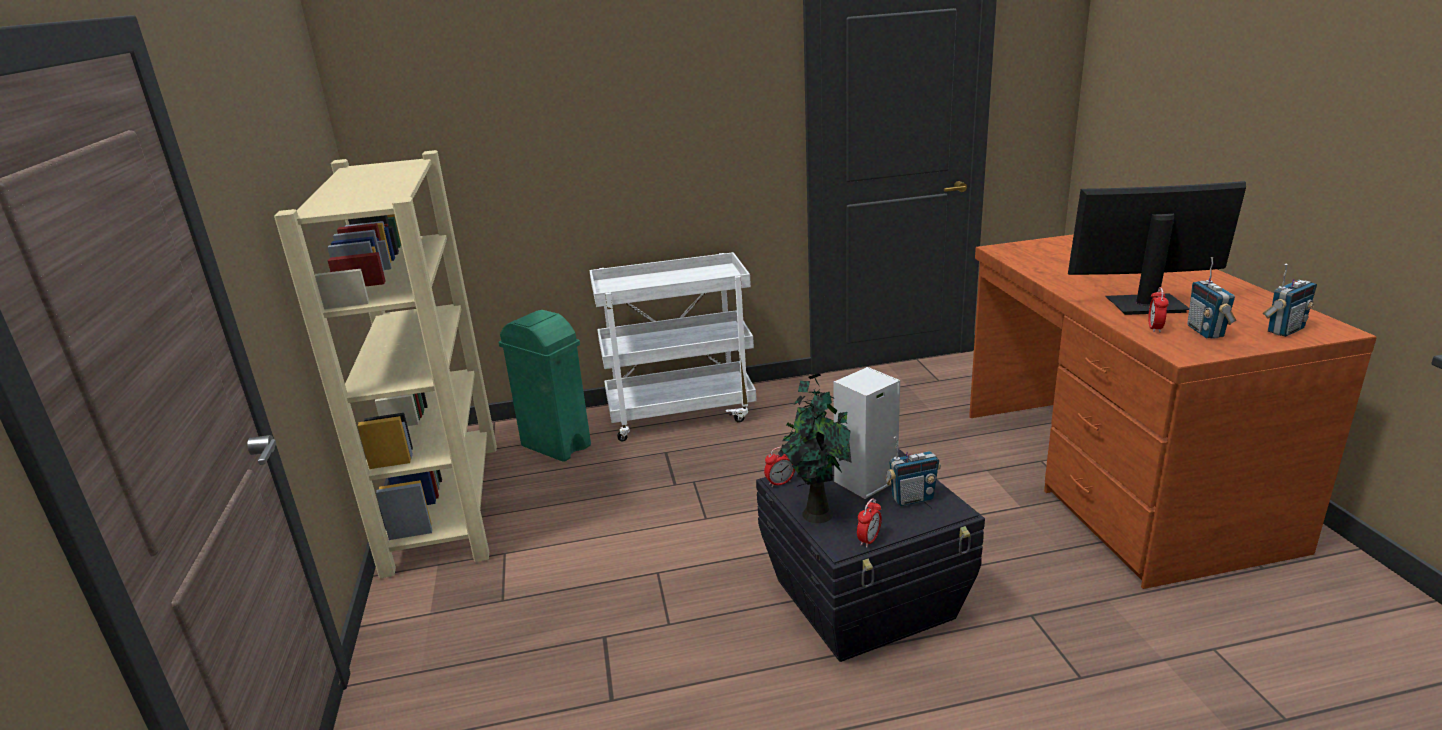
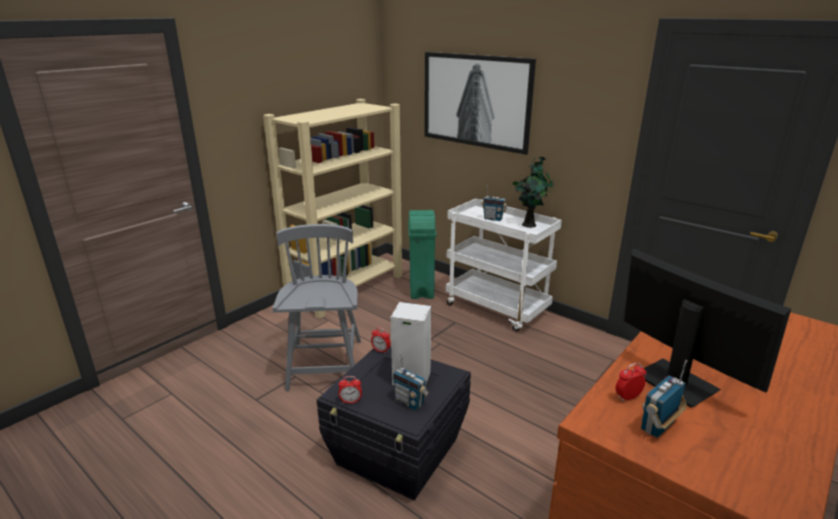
camera: 50 degrees right, 0 degrees up
potted plant [778,373,852,523] -> potted plant moved to [512,157,554,228]
radio [1263,264,1317,337] -> radio moved to [482,186,507,221]
none -> grey chair [272,224,361,392]
none -> picture [424,52,536,155]

